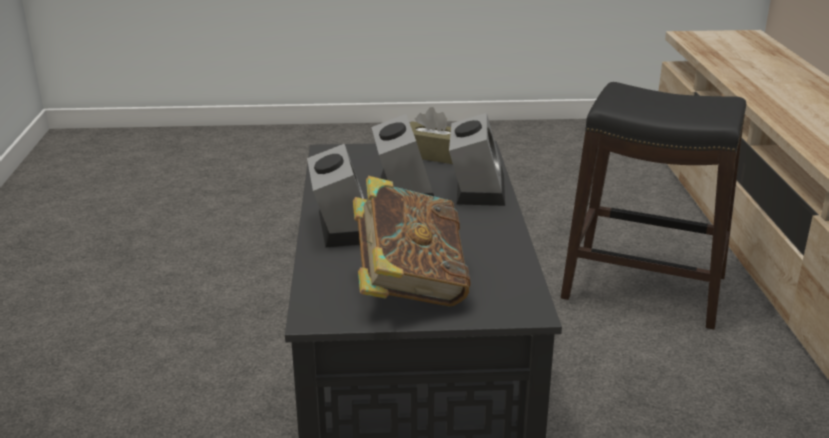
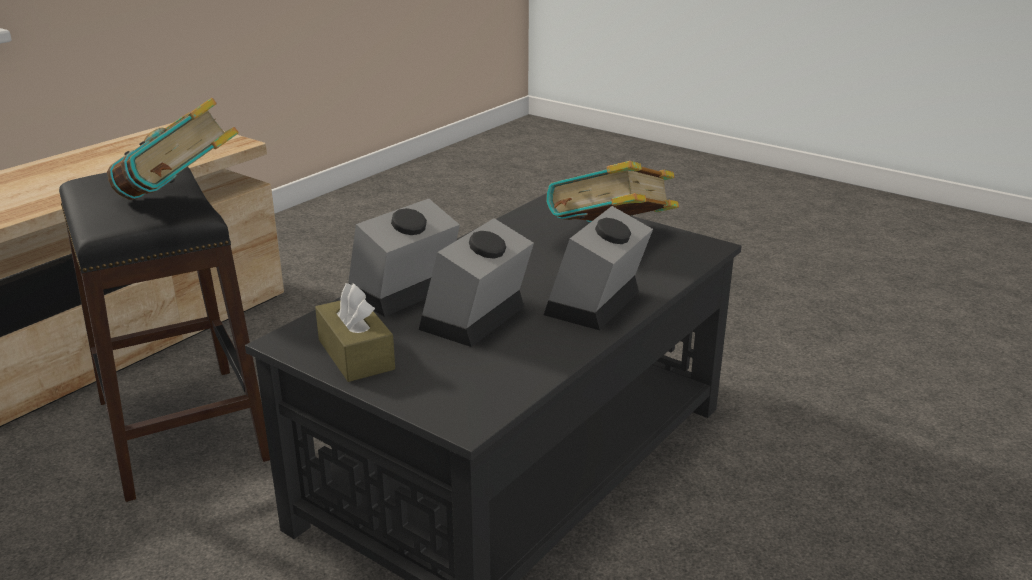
camera: 140 degrees left, 0 degrees up
none -> book [107,98,239,200]

